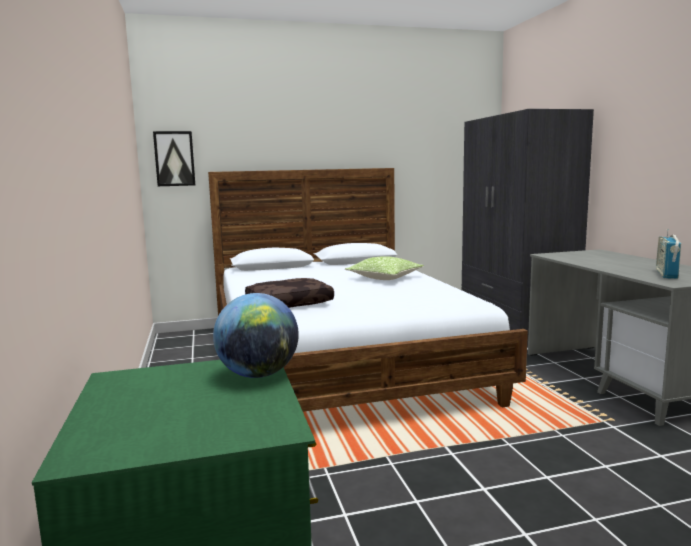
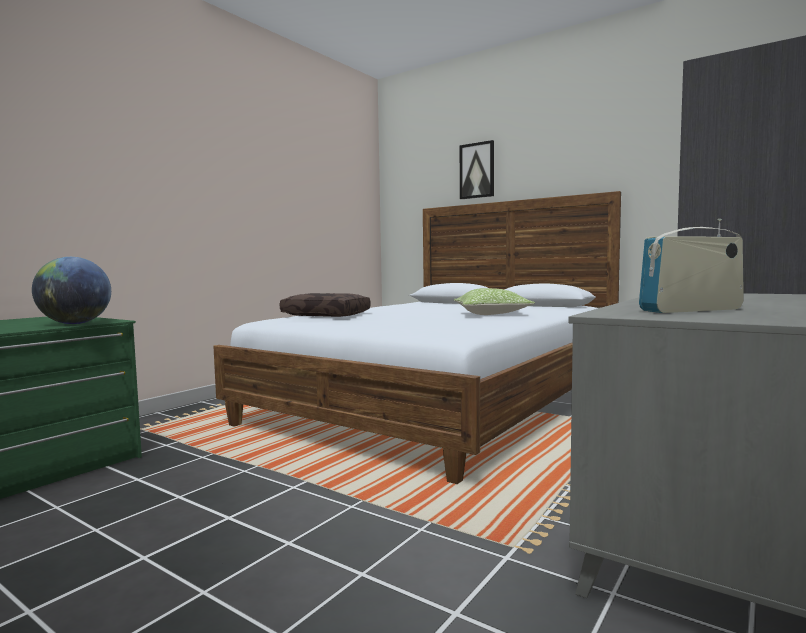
camera: 50 degrees right, 5 degrees down
picture [153,131,195,186] -> picture moved to [460,140,494,199]

